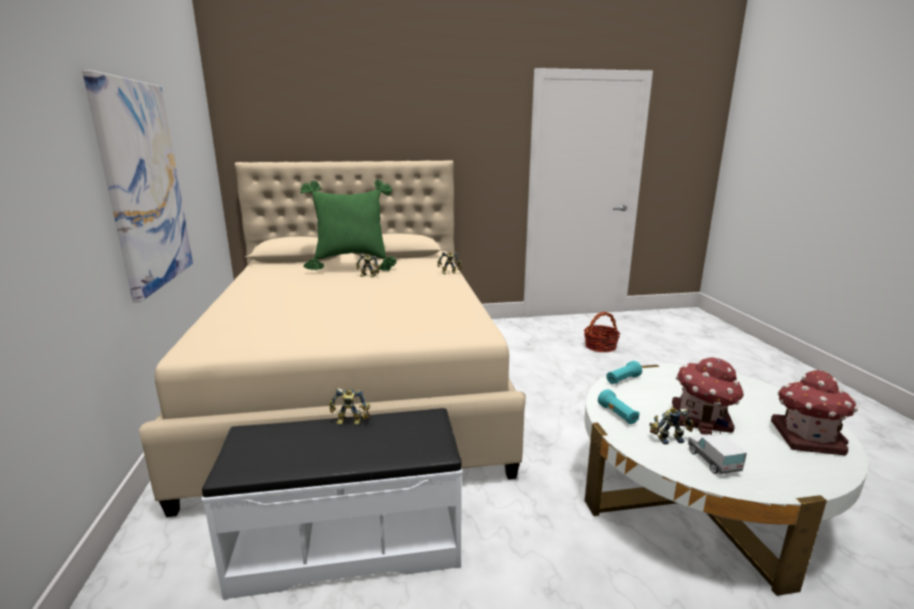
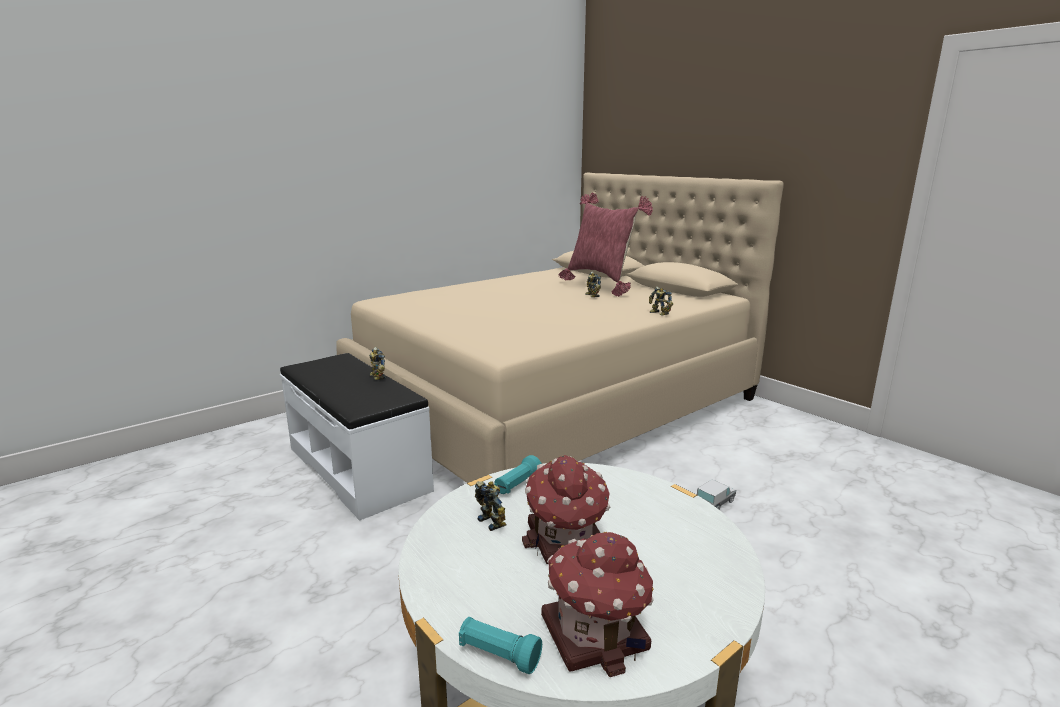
camera: 60 degrees right, 0 degrees up
picture [82,70,193,302] -> none
green pillow [300,179,397,271] -> red pillow [558,193,653,297]
basket [584,312,621,352] -> none
turquoise flashlight [606,361,642,384] -> turquoise flashlight moved to [459,617,542,674]
toy truck [688,434,747,474] -> toy truck moved to [697,479,736,510]

